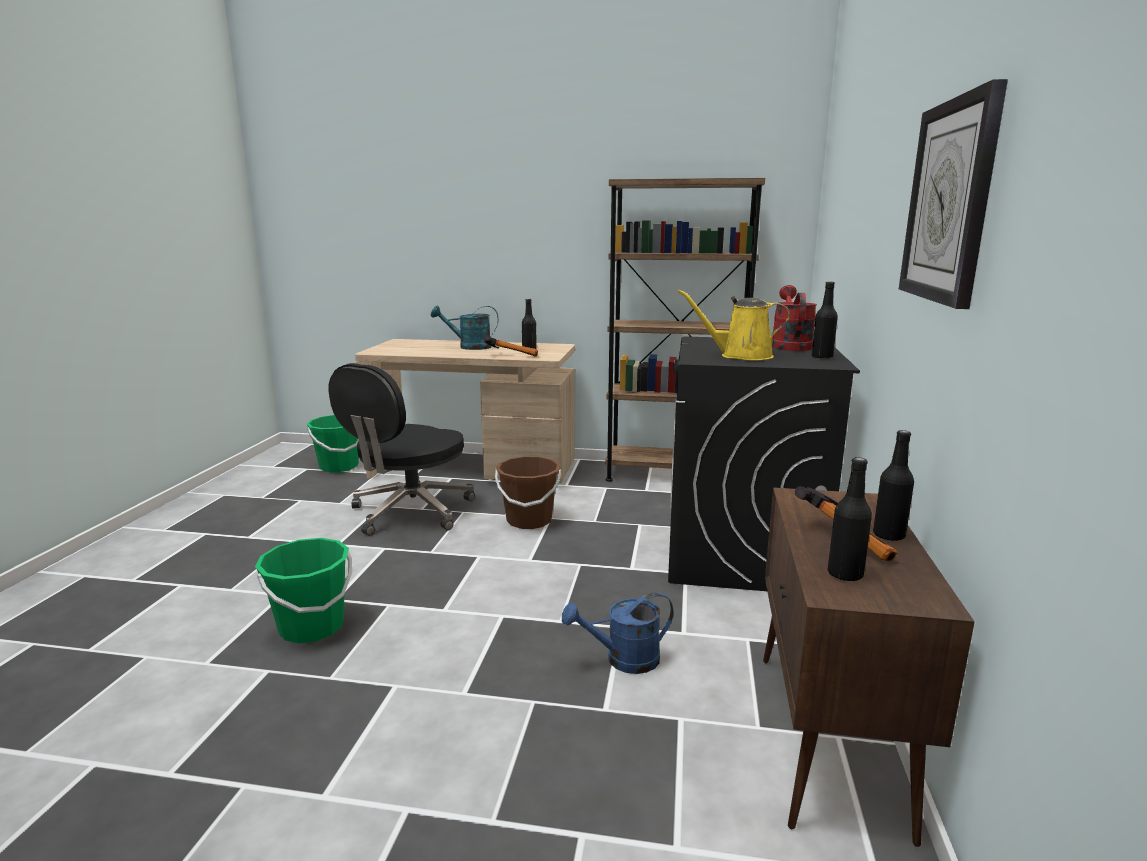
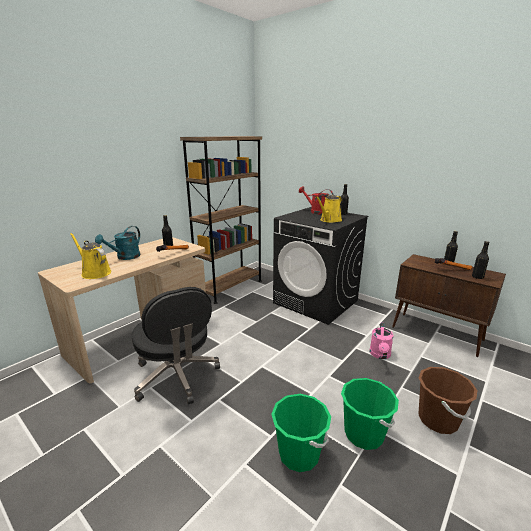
camera: 60 degrees left, 5 degrees up
green bucket [307,415,359,472] -> green bucket moved to [341,378,399,450]
brown bucket [495,456,561,529] -> brown bucket moved to [418,367,478,434]
blue watering can [562,592,673,674] -> pink watering can [370,322,394,359]
wall clock [899,79,1008,309] -> none
none -> yellow watering can [70,233,111,279]

